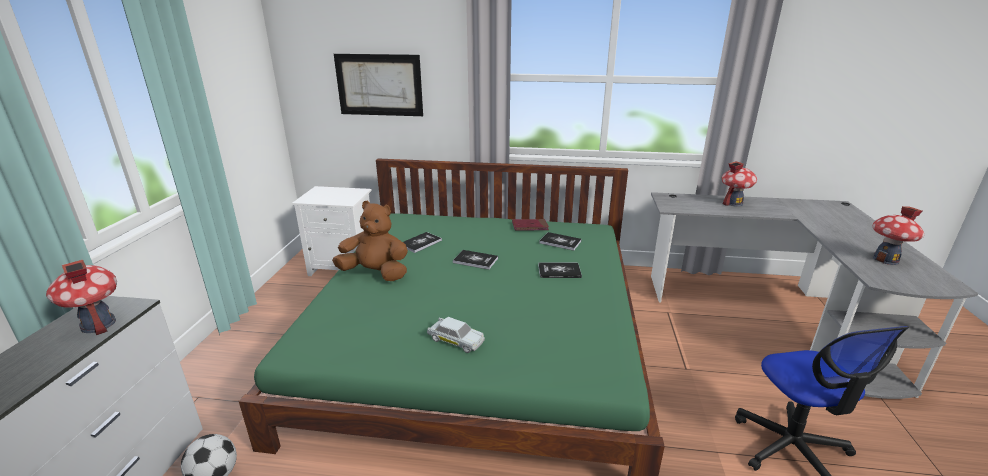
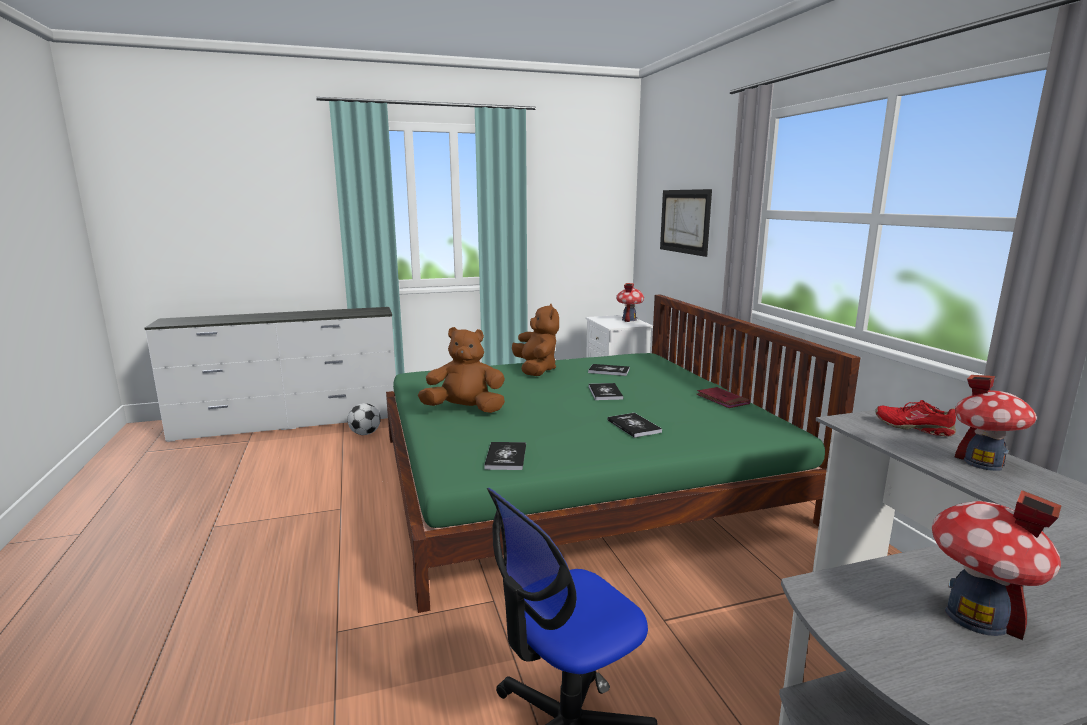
camera: 65 degrees right, 10 degrees down
toy house [46,260,117,335] -> toy house moved to [616,283,644,322]
white toy car [427,317,485,353] -> brown plush toy [418,327,505,413]
book [539,232,582,251] -> book moved to [484,442,526,470]
none -> red shoe [875,400,956,436]

